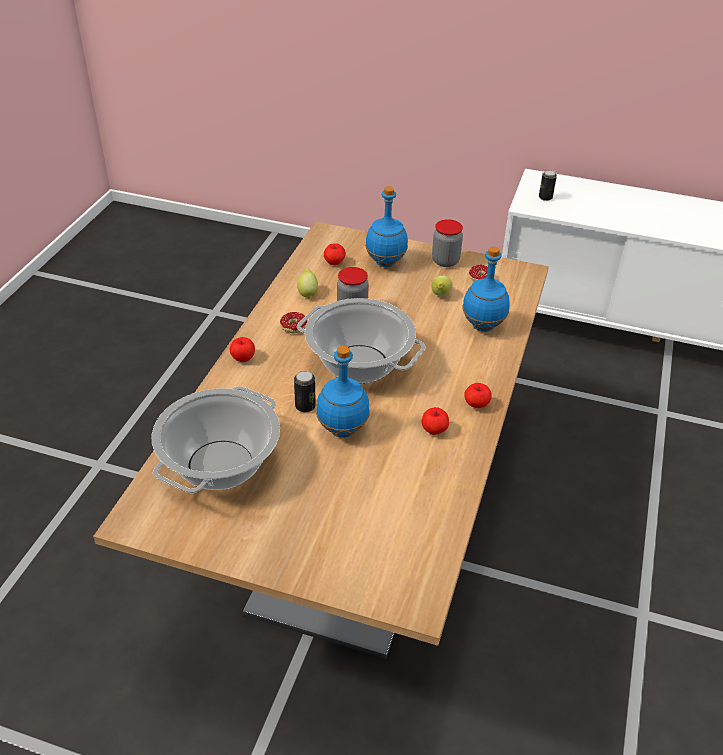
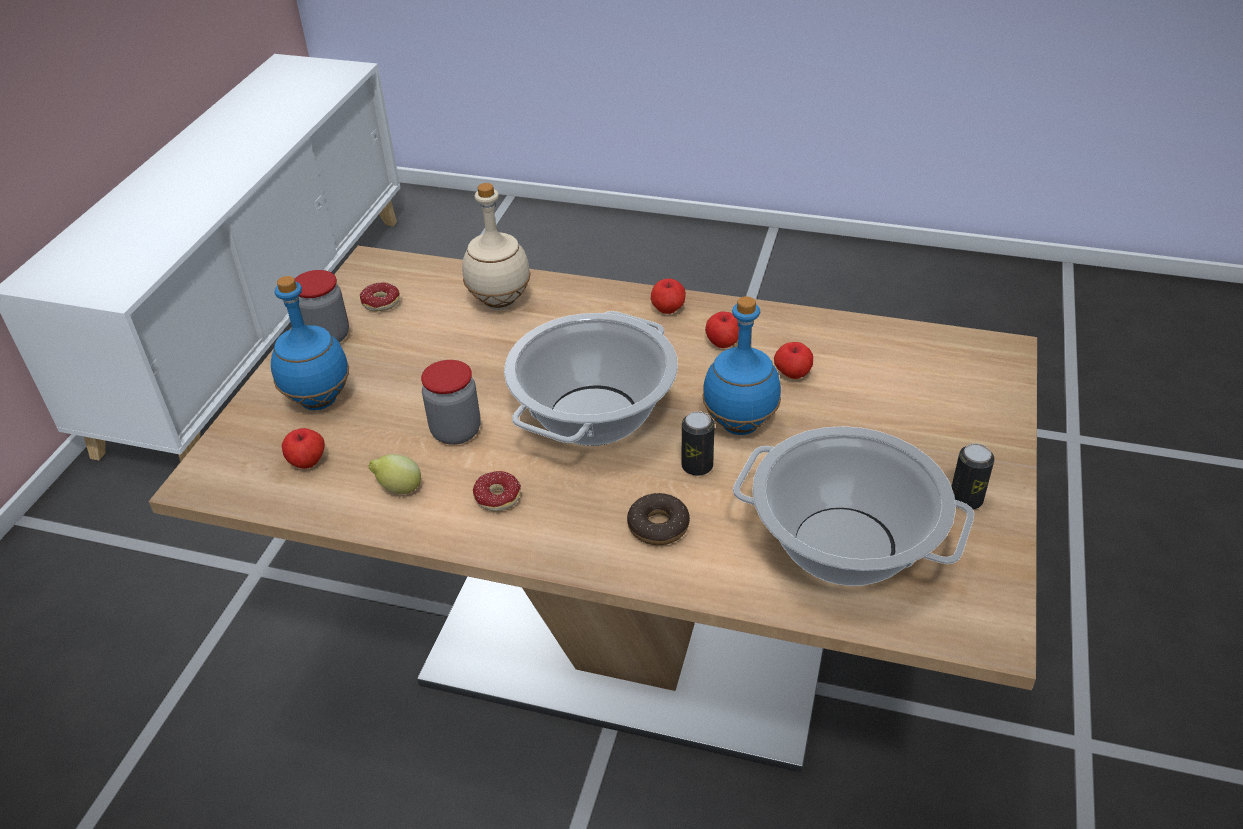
camera: 90 degrees left, 0 degrees up
apple [230,337,255,362] -> apple moved to [774,342,813,379]
lemon [431,276,453,296] -> none
blue bottle [463,247,510,332] -> beige bottle [462,183,531,310]
can [539,170,557,201] -> can moved to [951,443,995,510]
none -> donut [627,493,690,545]

